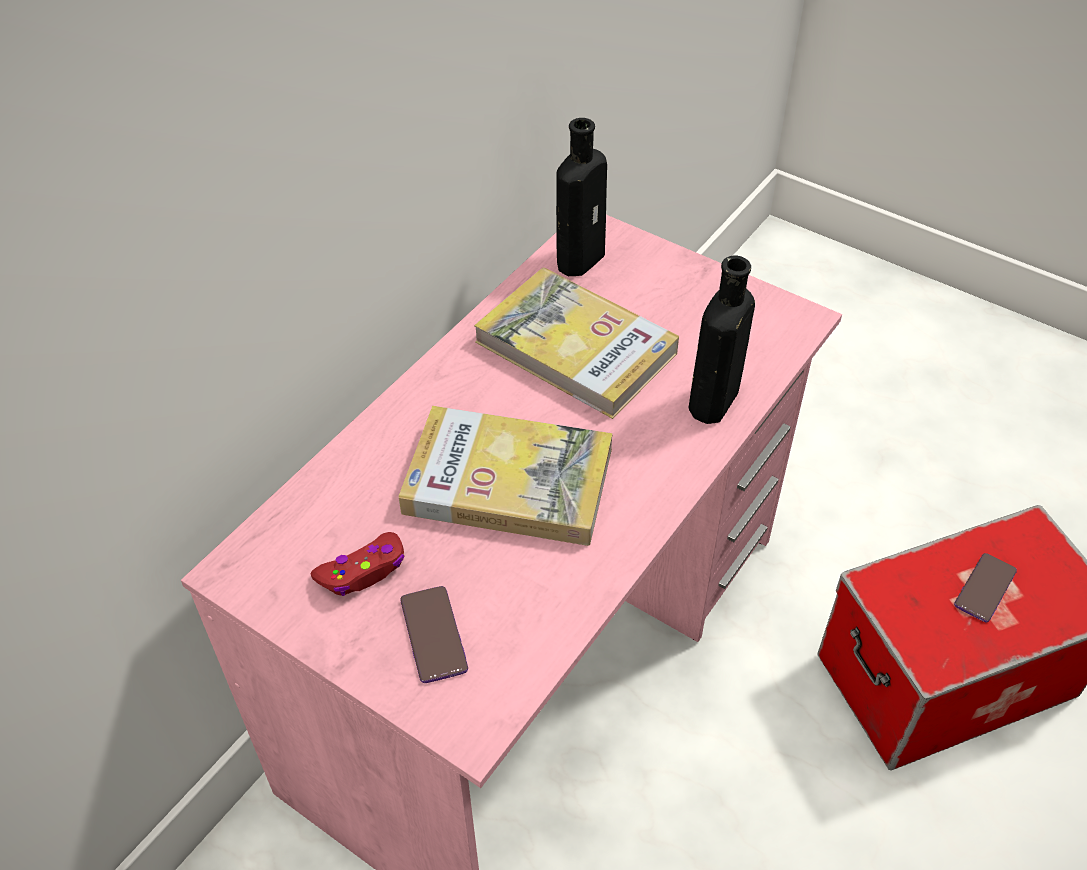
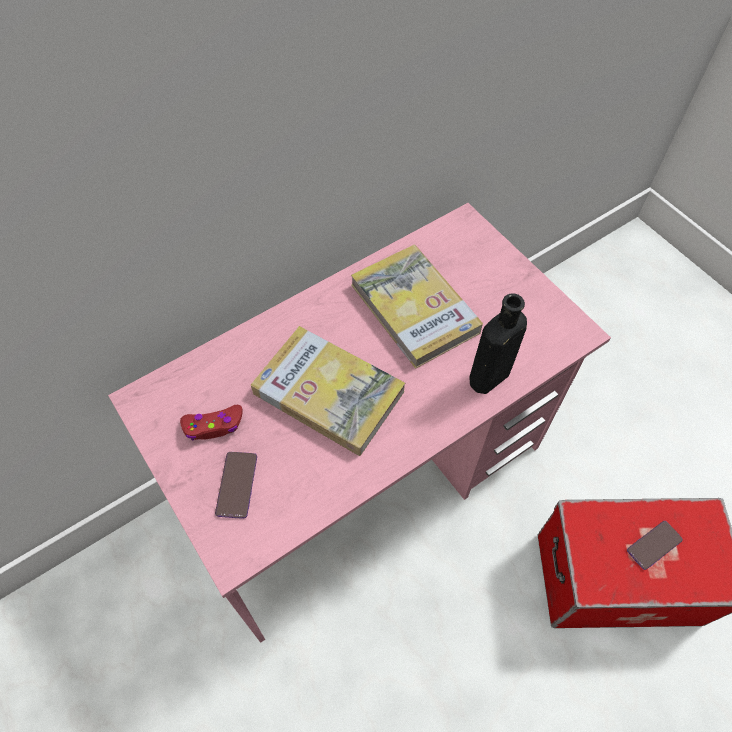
camera: 20 degrees right, 10 degrees up
black bottle [556,118,607,276] -> none

